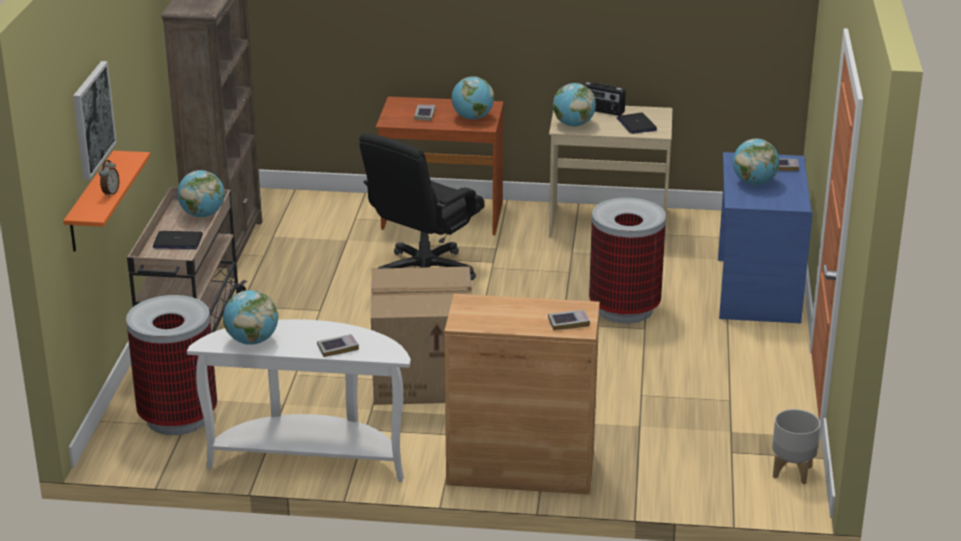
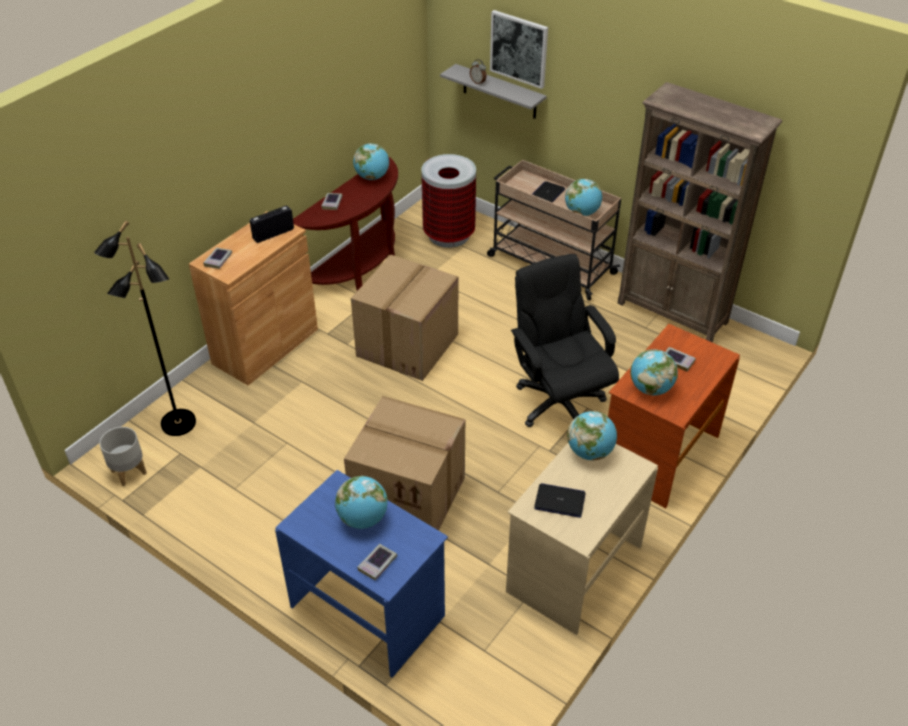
camera: 120 degrees right, 15 degrees up
orange shelf [63,151,150,252] -> grey shelf [440,64,547,119]
white console table [187,319,411,482] -> brown console table [293,157,398,291]
radio [583,82,626,116] -> radio moved to [250,206,294,243]
trash can [589,198,666,324] -> cardboard box [344,396,465,531]
none -> black floor lamp [94,221,196,436]

